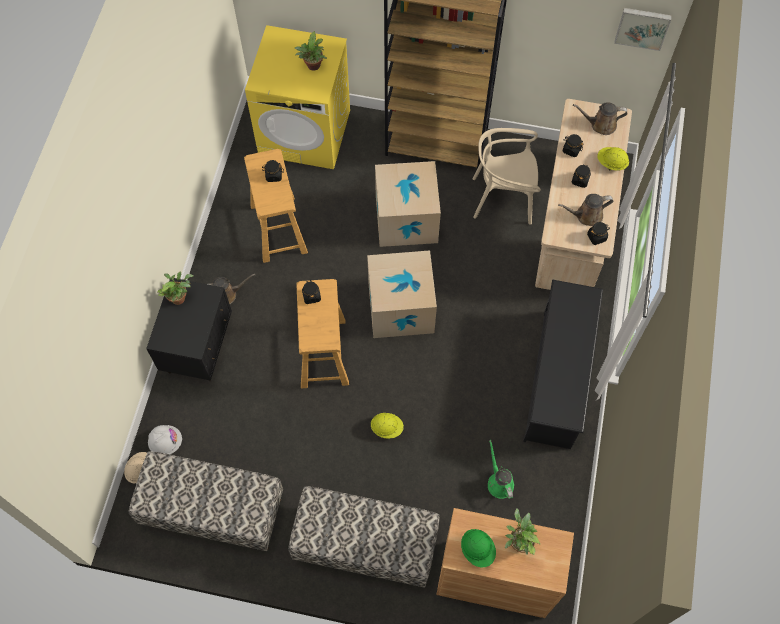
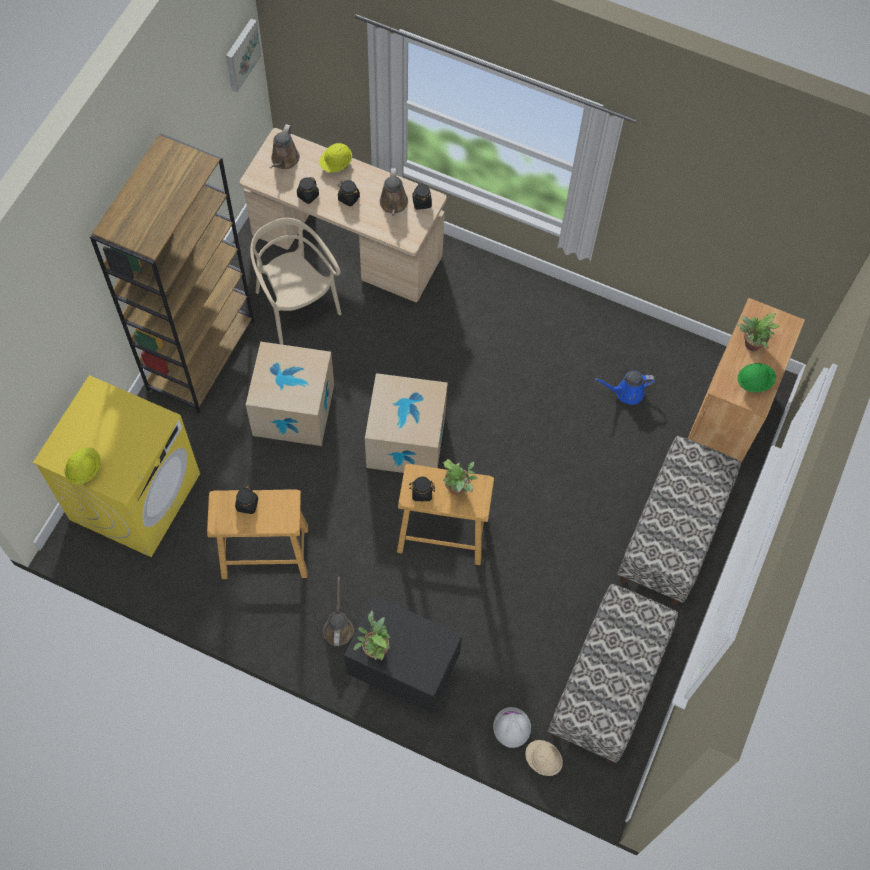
camera: 80 degrees left, 0 degrees up
potted plant [294,31,327,71] -> potted plant moved to [442,459,477,495]
yellow hard hat [371,413,404,439] -> yellow hard hat moved to [65,448,101,484]
beige chair [473,128,541,225] -> beige chair turned 135 degrees clockwise [250,218,342,345]
green watering can [488,440,514,499] -> blue watering can [595,371,655,405]
black shoe rack [523,279,603,449] -> none

